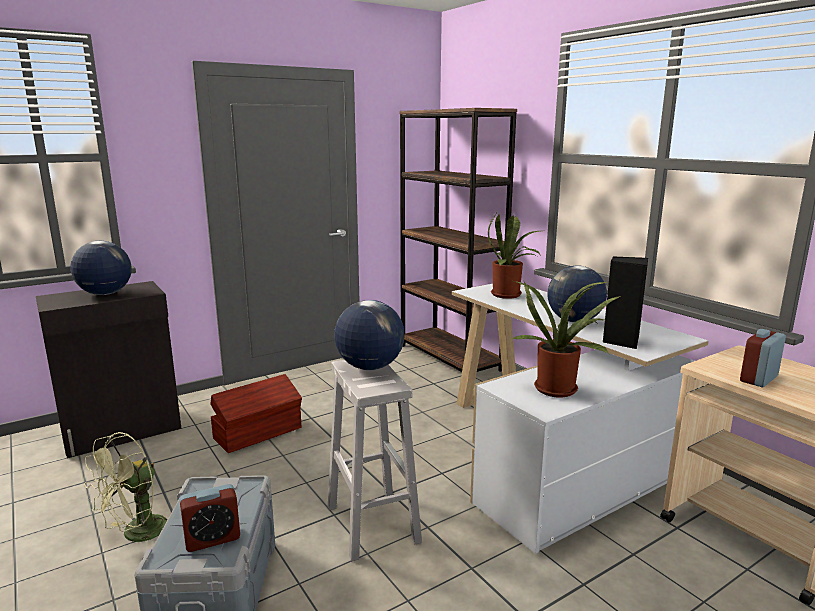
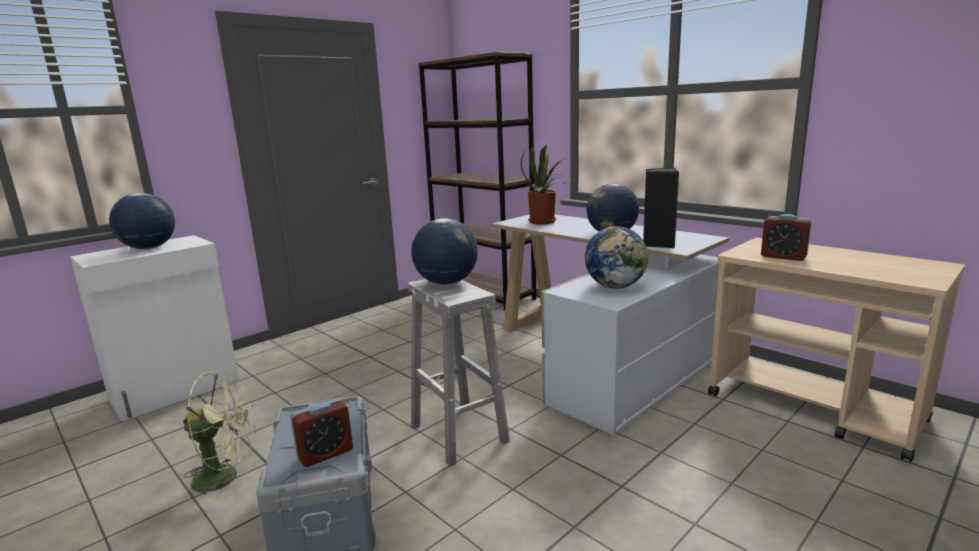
camera: 10 degrees left, 0 degrees up
black cabinet [36,281,181,458] -> white cabinet [70,235,239,421]
green fan [84,432,168,542] -> green fan turned 120 degrees counterclockwise [183,370,256,502]
brown storage box [210,374,302,453] -> none
potted plant [512,281,621,398] -> globe [585,226,648,289]
alarm clock [740,329,786,387] -> alarm clock turned 90 degrees counterclockwise [761,214,811,261]

